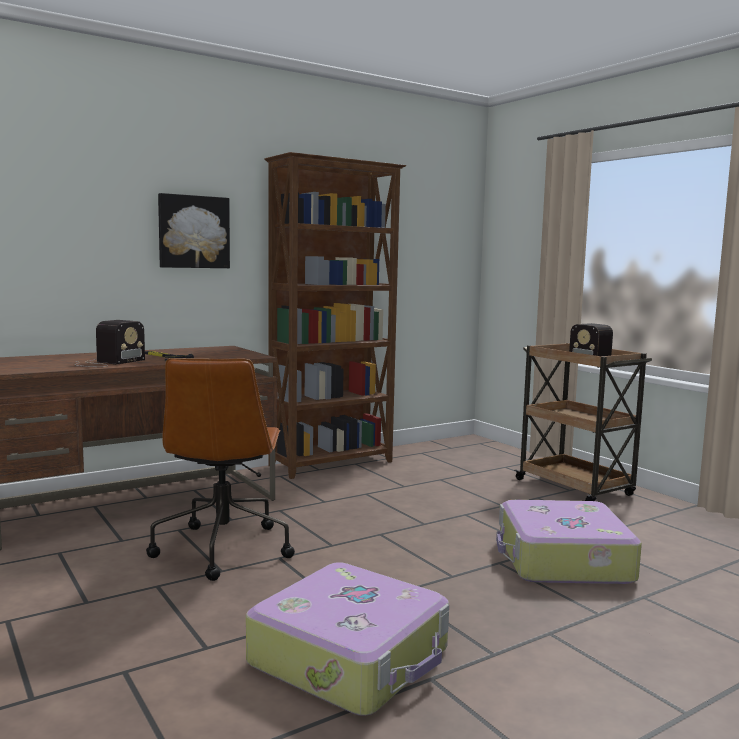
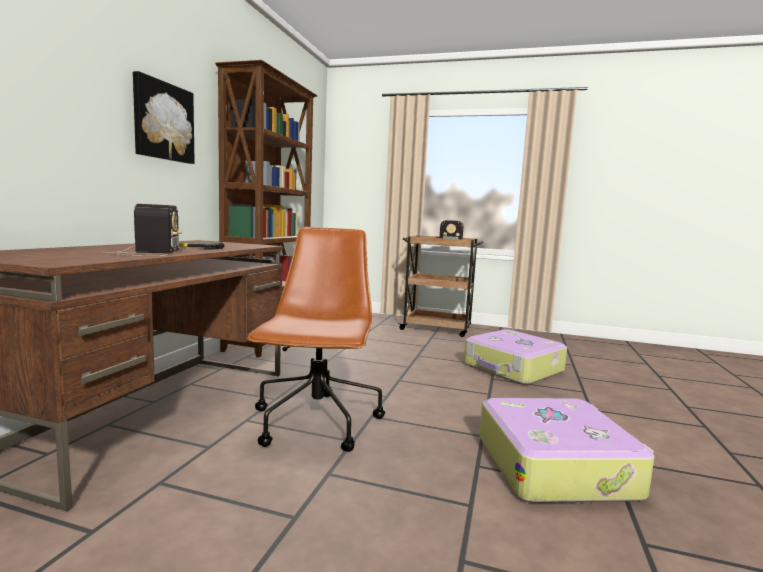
camera: 40 degrees left, 0 degrees up
brown office chair [146,358,295,581] -> brown office chair turned 135 degrees counterclockwise [247,227,385,452]

